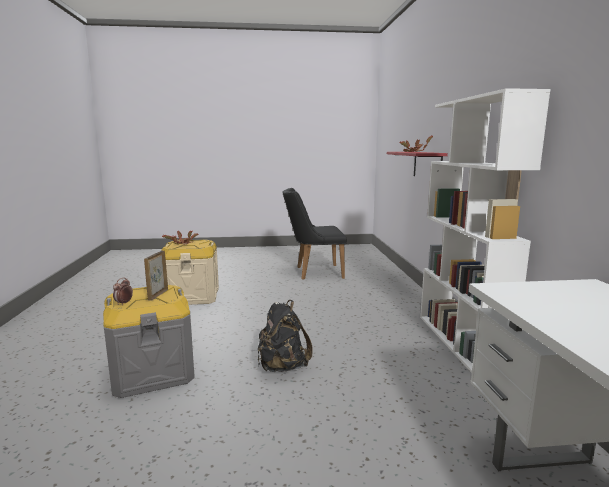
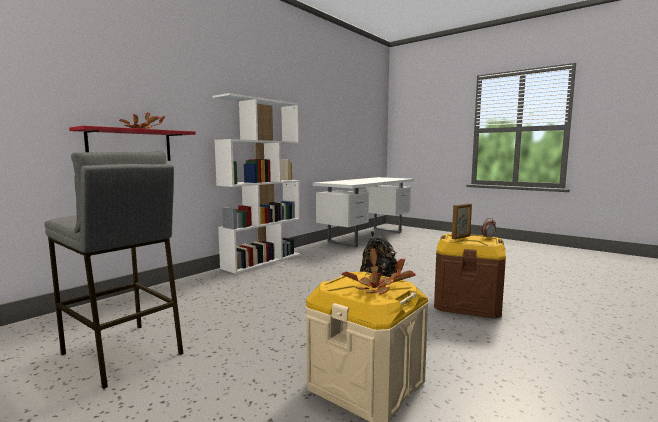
camera: 135 degrees left, 5 degrees down
grey storage box [103,285,195,398] -> brown storage box [434,233,506,319]
black chair [283,188,347,280] -> grey stool [44,151,184,389]

